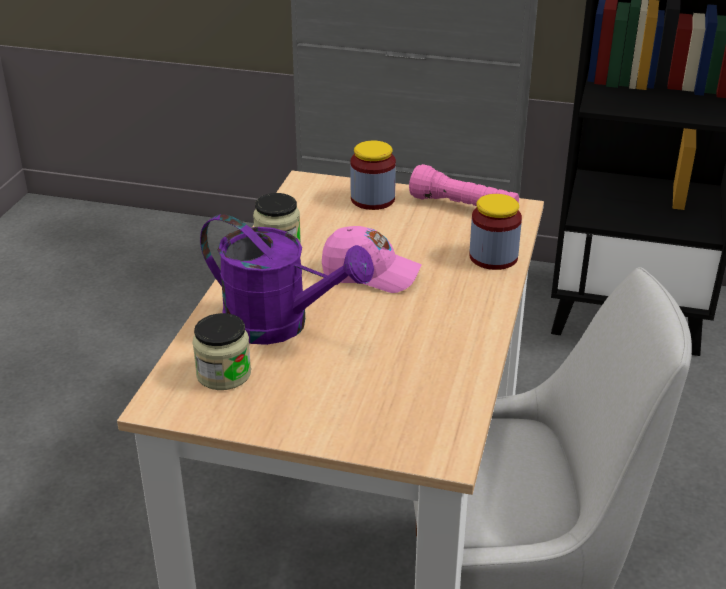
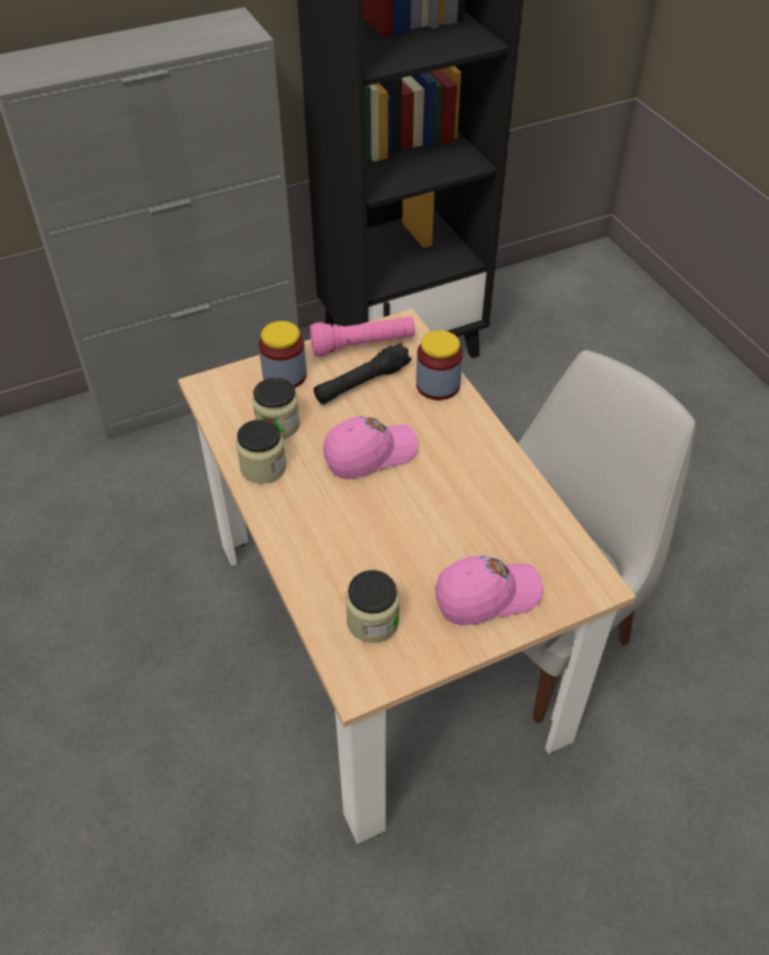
camera: 40 degrees left, 15 degrees up
purple watering can [200,214,374,345] -> none
none -> jar [252,378,300,439]
none -> black flashlight [314,343,411,404]
none -> pink cap [435,556,543,626]

